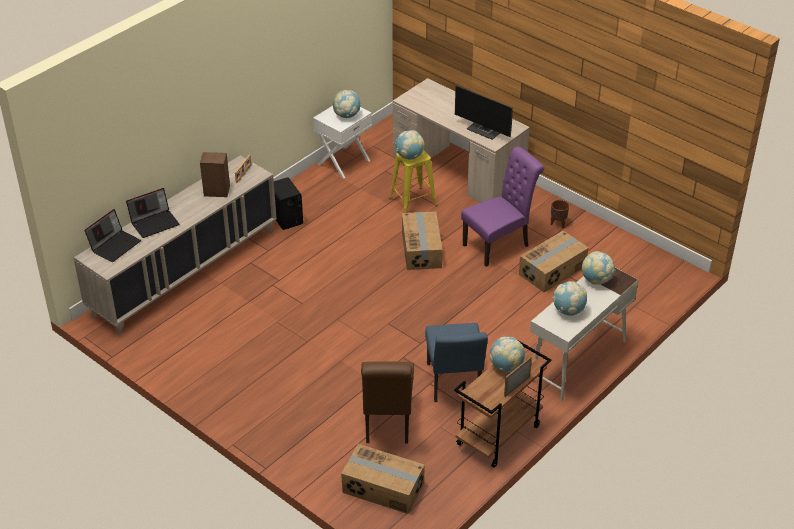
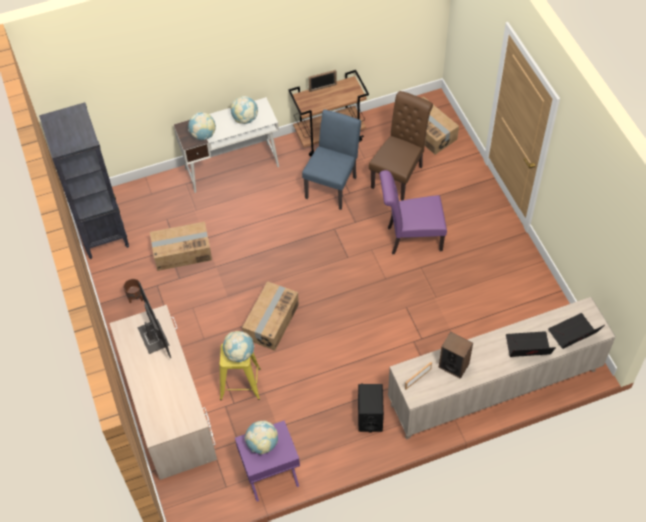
camera: 150 degrees left, 15 degrees up
white nightstand [313,106,372,178] -> purple nightstand [235,420,300,501]
purple chair [461,147,544,267] -> purple chair moved to [380,170,447,254]
globe [490,337,525,372] -> none
none -> black bookcase [39,102,129,259]

